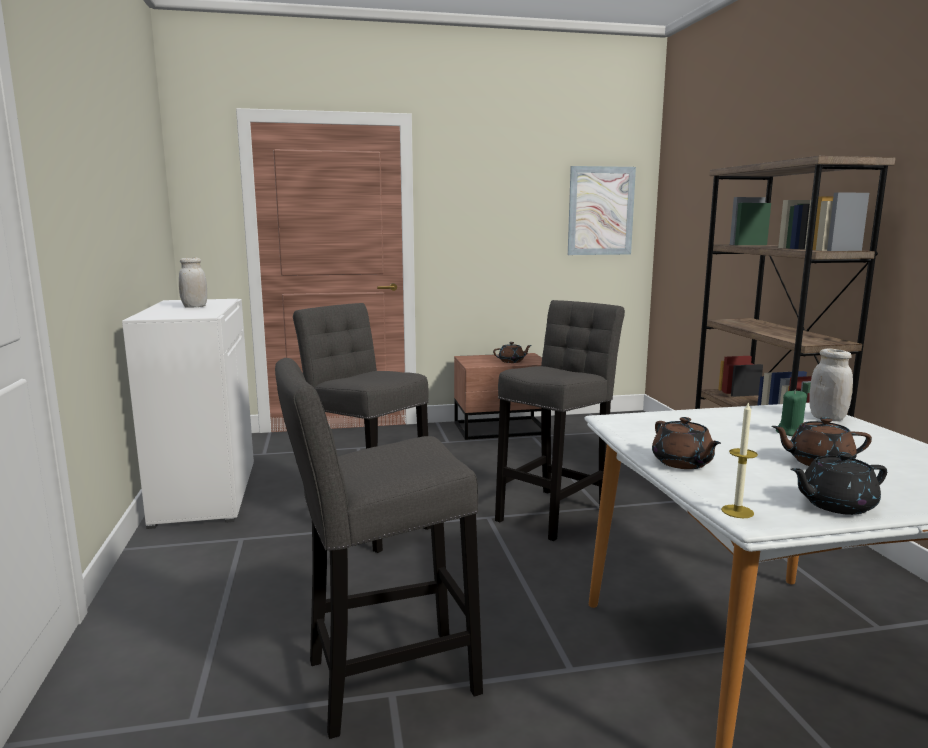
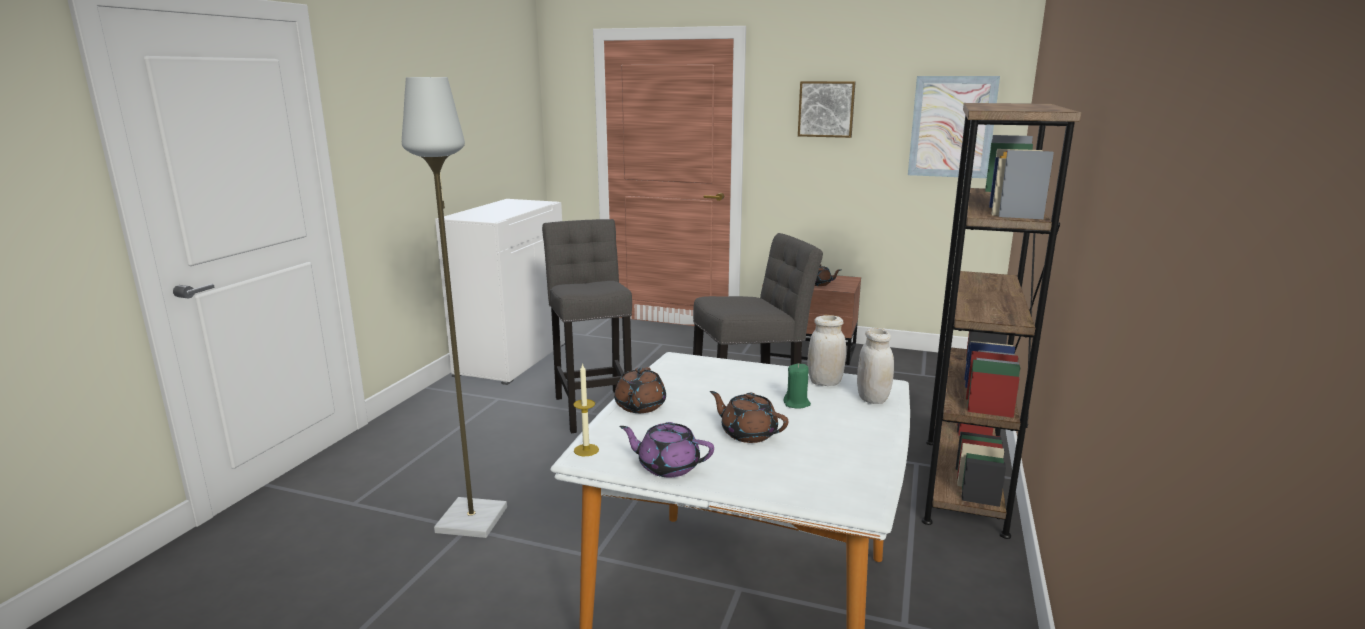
camera: 30 degrees right, 5 degrees up
white jar [179,258,207,307] -> white jar moved to [808,315,846,386]
grey stool [275,358,483,739] -> grey floor lamp [402,77,507,538]
black teapot [790,452,887,515] -> purple teapot [619,422,714,477]
none -> picture [798,81,855,138]

